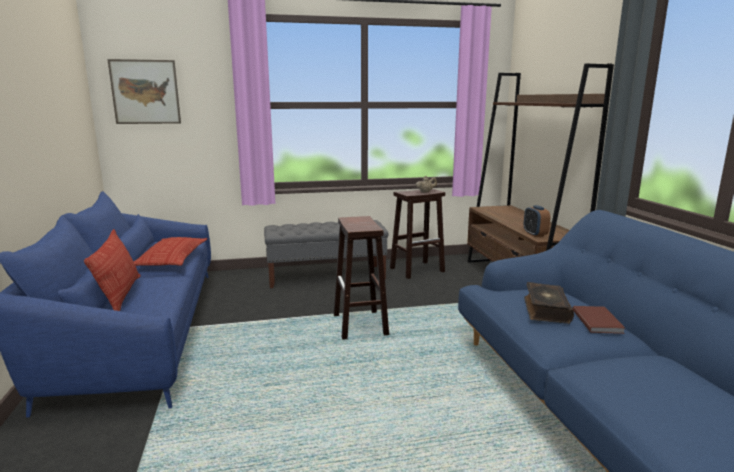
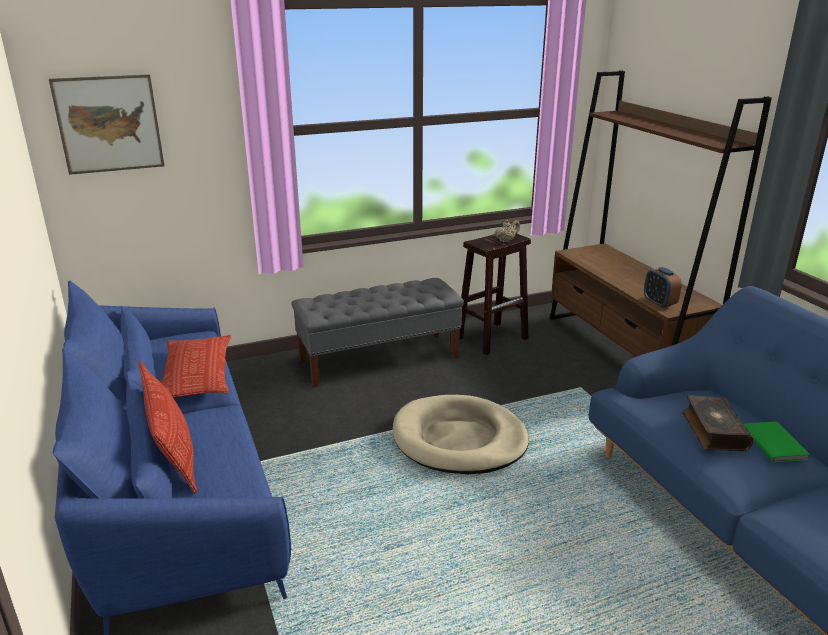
camera: 10 degrees left, 10 degrees up
brown stool [334,216,389,340] -> beige dog bed [393,395,529,474]
brown book [572,306,625,334] -> green book [744,421,810,462]

